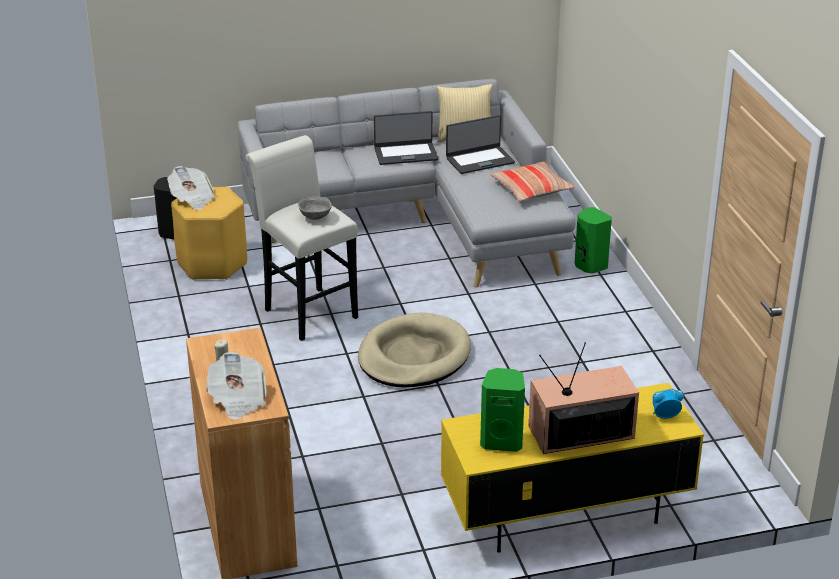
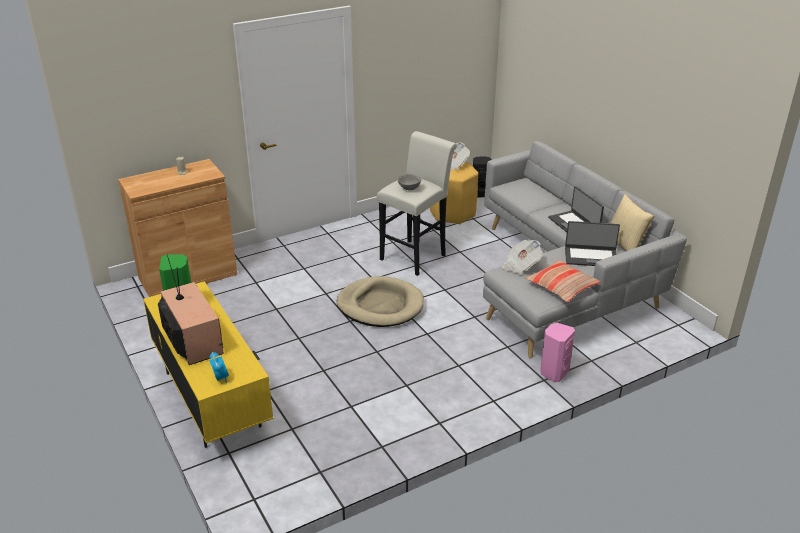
camera: 75 degrees right, 0 degrees up
newspaper [206,352,267,420] -> newspaper moved to [501,240,543,274]
laptop [446,115,515,174] -> laptop turned 45 degrees counterclockwise [565,221,620,266]
green speaker [575,207,612,273] -> pink speaker [540,323,575,382]

